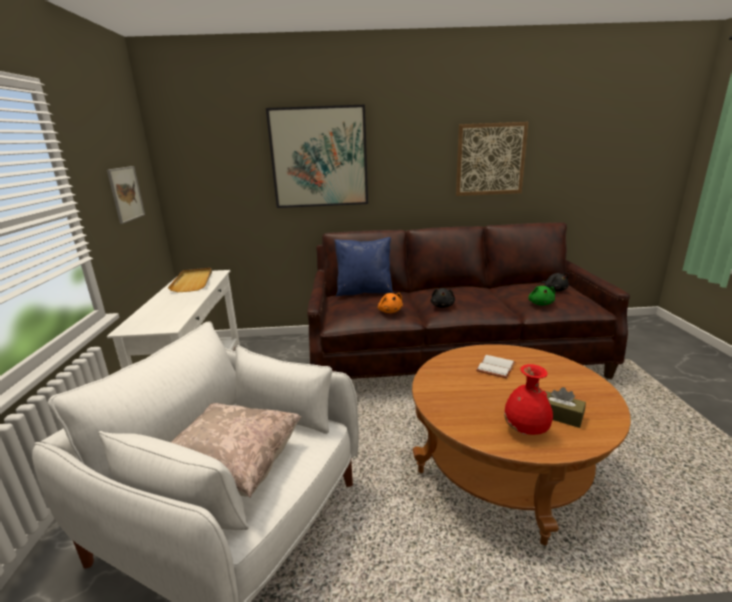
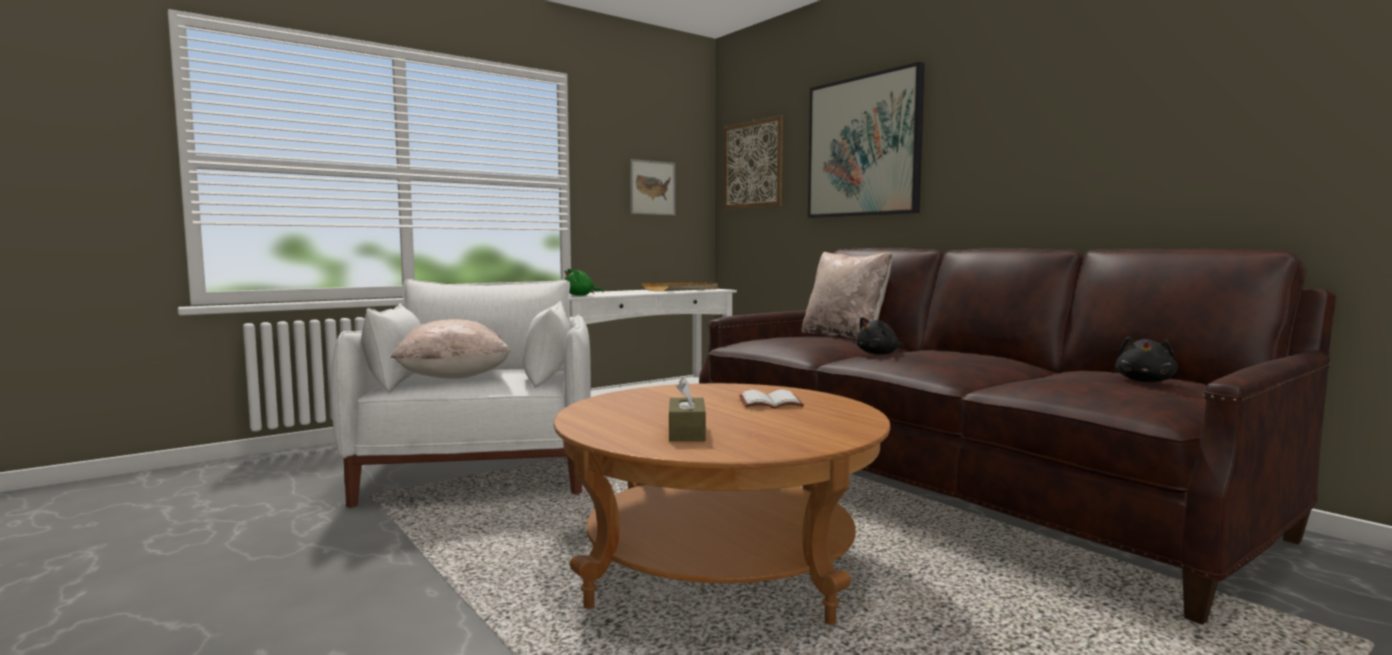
camera: 55 degrees right, 15 degrees down
blue pillow [334,237,393,296] -> beige pillow [802,252,892,339]
orange plush toy [378,293,403,313] -> none
picture [456,122,528,196] -> picture moved to [724,115,783,210]
red vase [504,364,553,435] -> none
green plush toy [528,286,555,306] -> green plush toy moved to [564,269,604,296]

